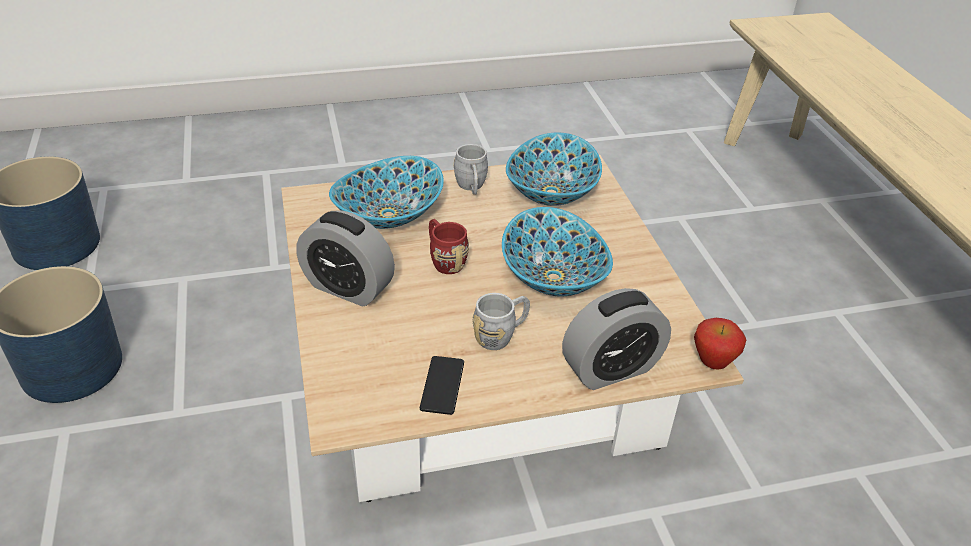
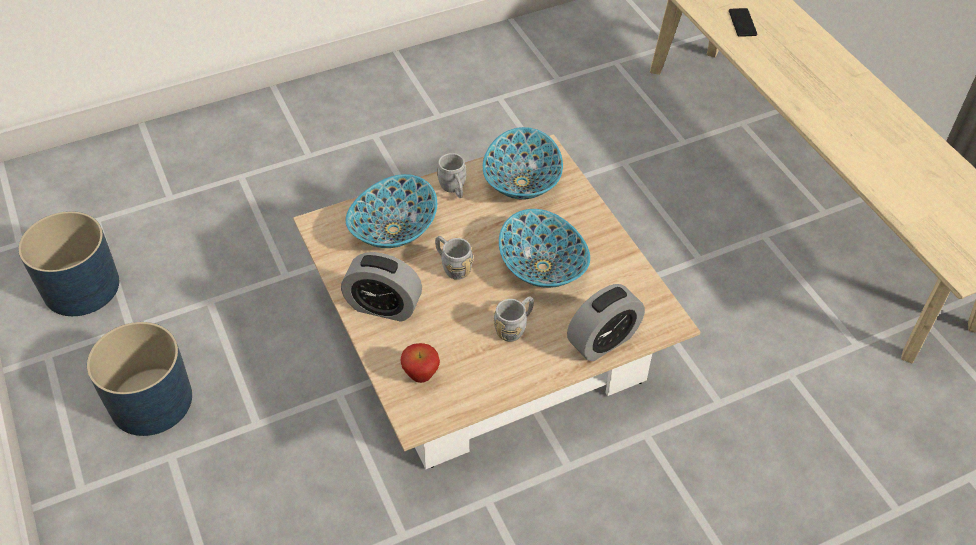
camera: 10 degrees left, 10 degrees up
phone [420,356,464,415] -> phone moved to [729,8,757,37]
red mug [429,219,469,274] -> grey mug [435,236,473,280]
apple [694,318,746,370] -> apple moved to [401,343,440,383]

